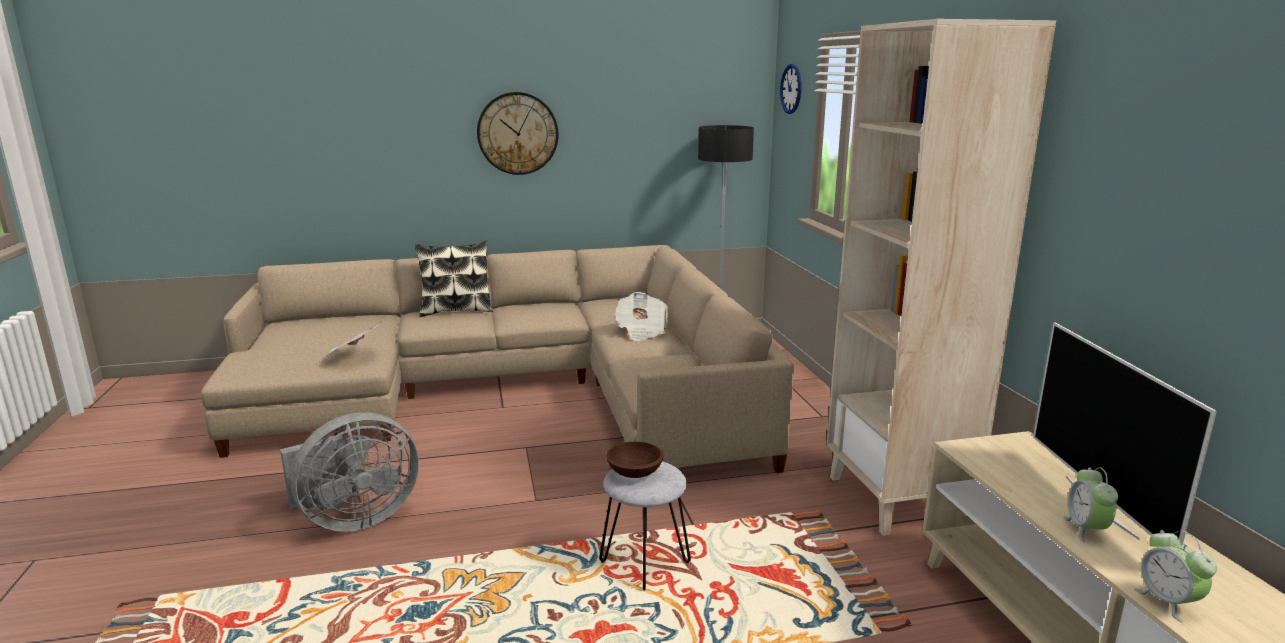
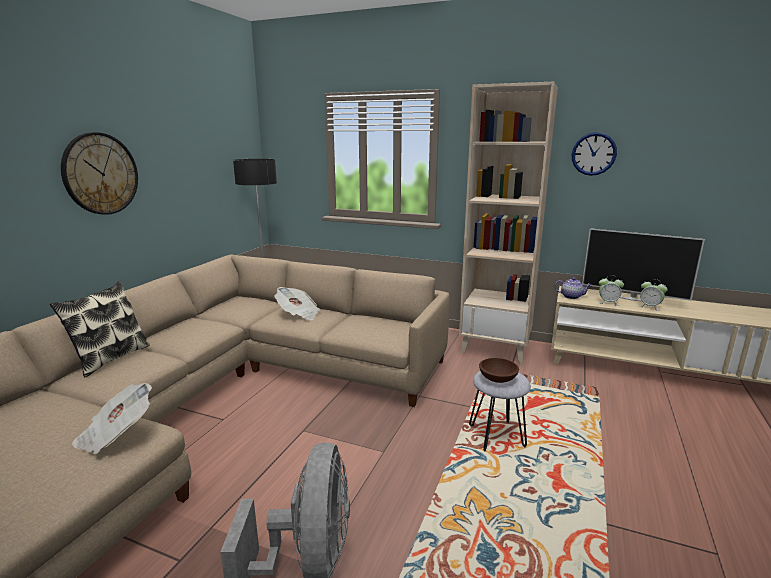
camera: 55 degrees left, 0 degrees up
wall clock [780,64,801,114] -> wall clock moved to [572,132,617,176]
alarm clock [1134,530,1217,622] -> alarm clock moved to [598,275,624,306]
none -> teapot [554,277,592,299]

